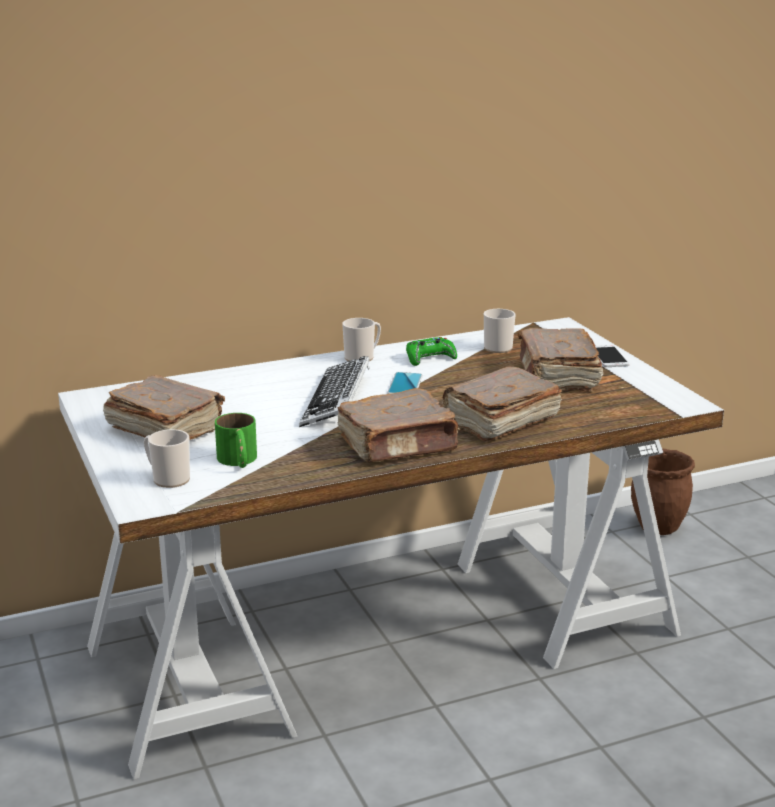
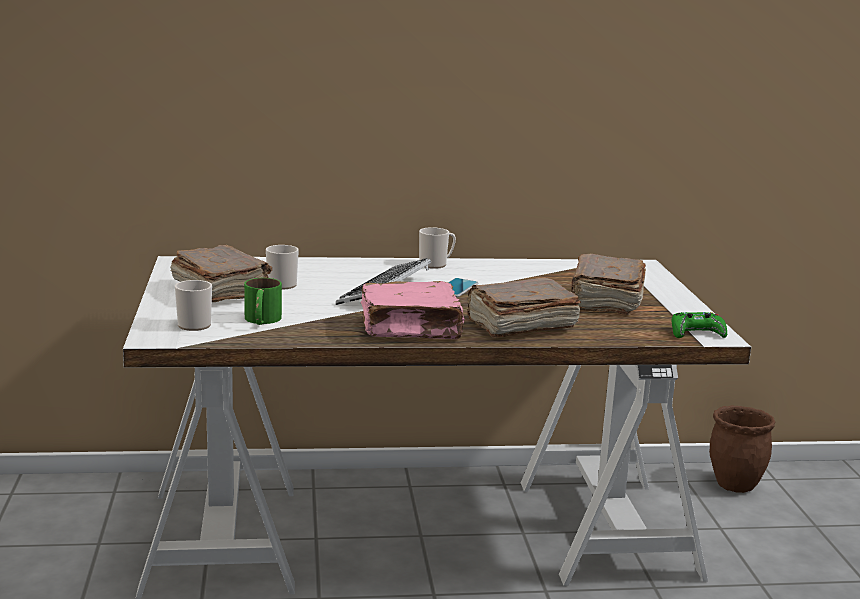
camera: 15 degrees right, 5 degrees down
brown book [338,388,460,462] -> pink book [361,281,465,339]
green game controller [406,337,457,366] -> green game controller moved to [671,312,727,338]
mug [484,309,515,353] -> mug moved to [266,245,299,289]
phone [595,345,630,367] -> none

